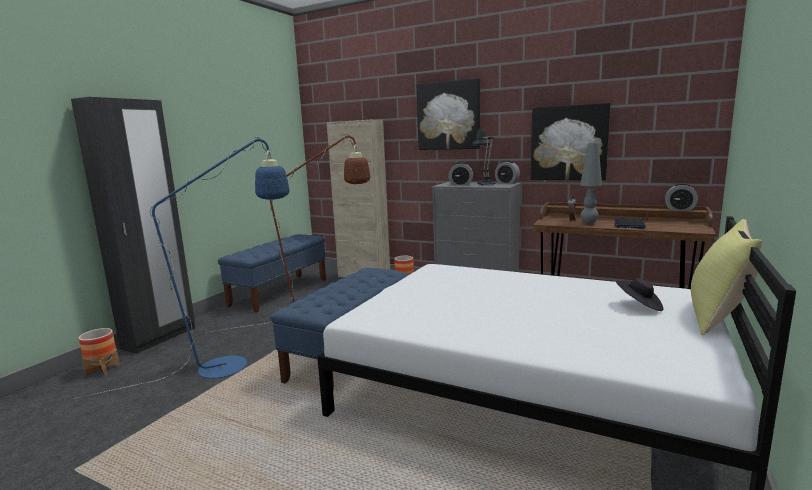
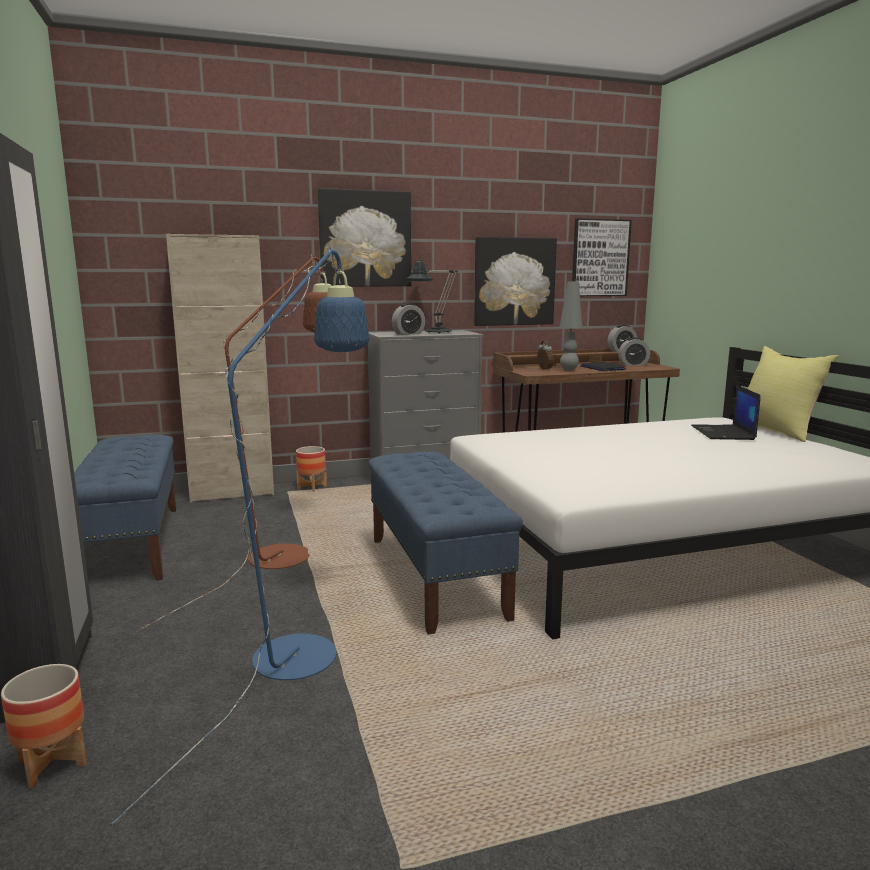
camera: 45 degrees left, 0 degrees up
alarm clock [495,160,520,184] -> alarm clock moved to [618,338,650,366]
black hat [616,278,663,311] -> laptop [691,385,761,440]
none -> picture [572,218,632,296]

